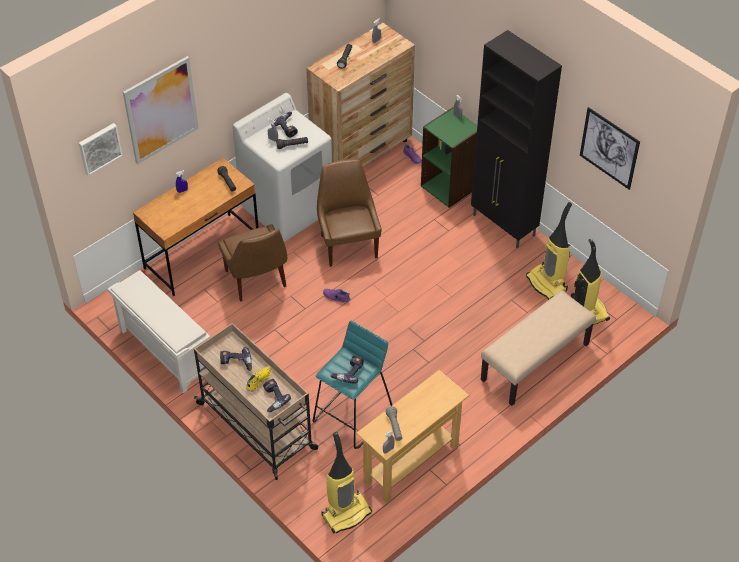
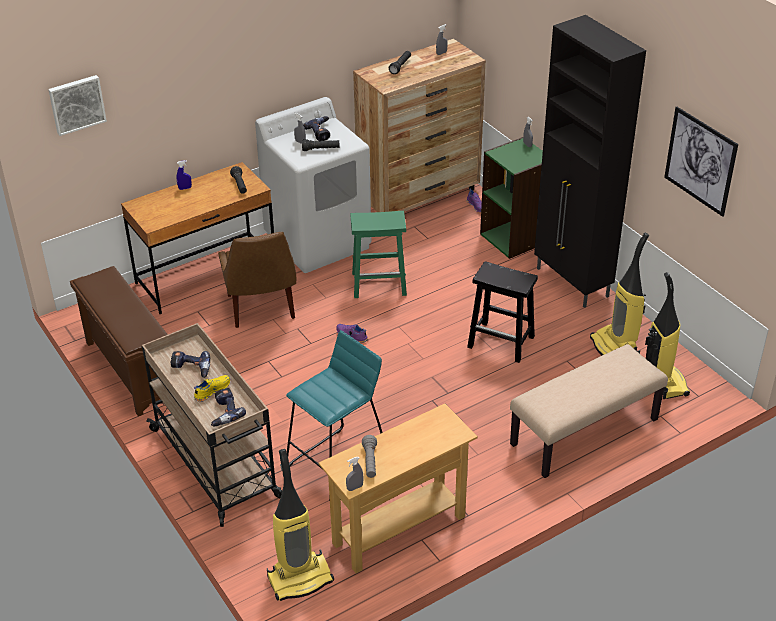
camera: 10 degrees right, 10 degrees down
white shoe rack [108,270,210,393] -> brown shoe rack [70,266,168,416]
picture [123,56,199,165] -> none
brown chair [317,159,382,267] -> green stool [350,211,407,298]
power drill [331,356,364,383] -> none
none -> black stool [467,261,538,363]

